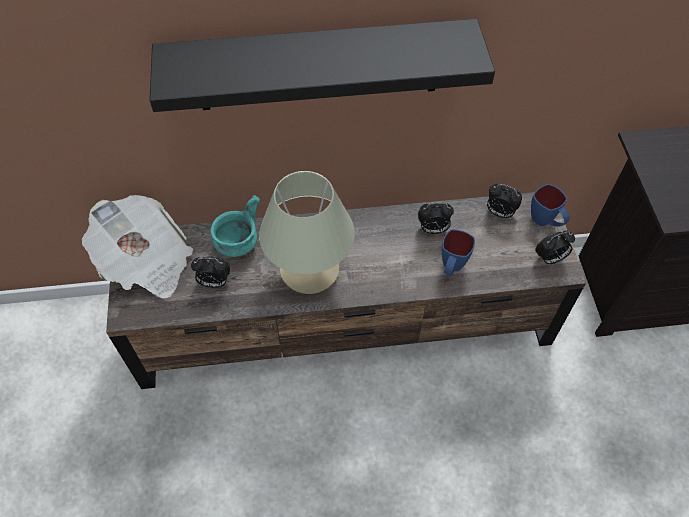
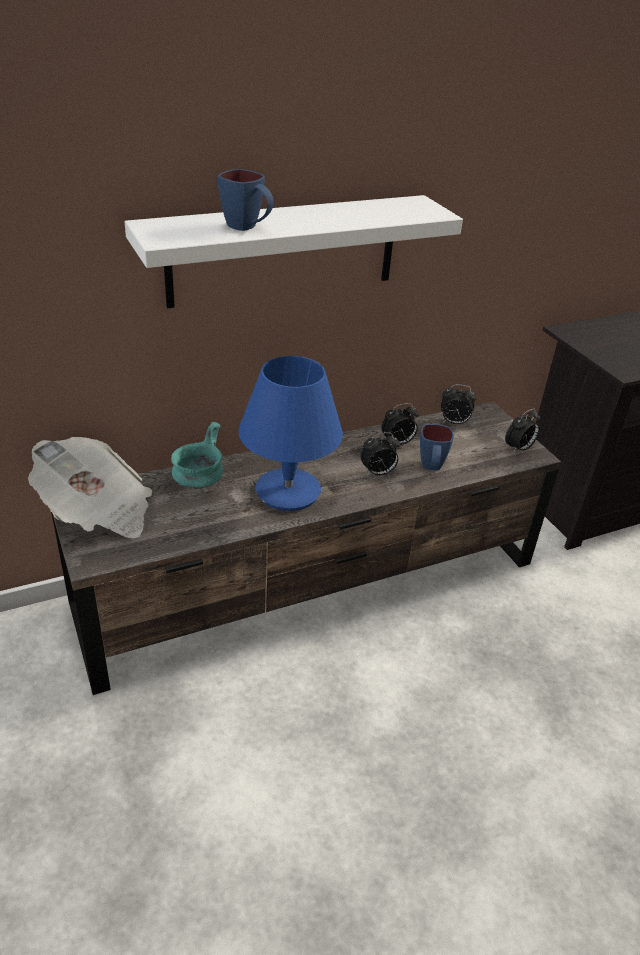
camera: 20 degrees left, 20 degrees down
black shelf [149,19,495,112] -> white shelf [125,195,463,309]
alarm clock [191,257,230,288] -> alarm clock moved to [360,432,400,475]
beige table lamp [259,171,355,294] -> blue table lamp [238,356,343,511]
blue mug [531,184,569,227] -> blue mug moved to [218,169,274,231]

